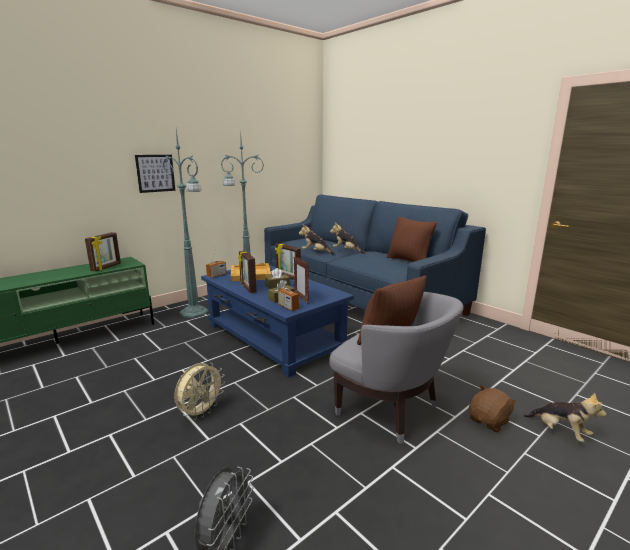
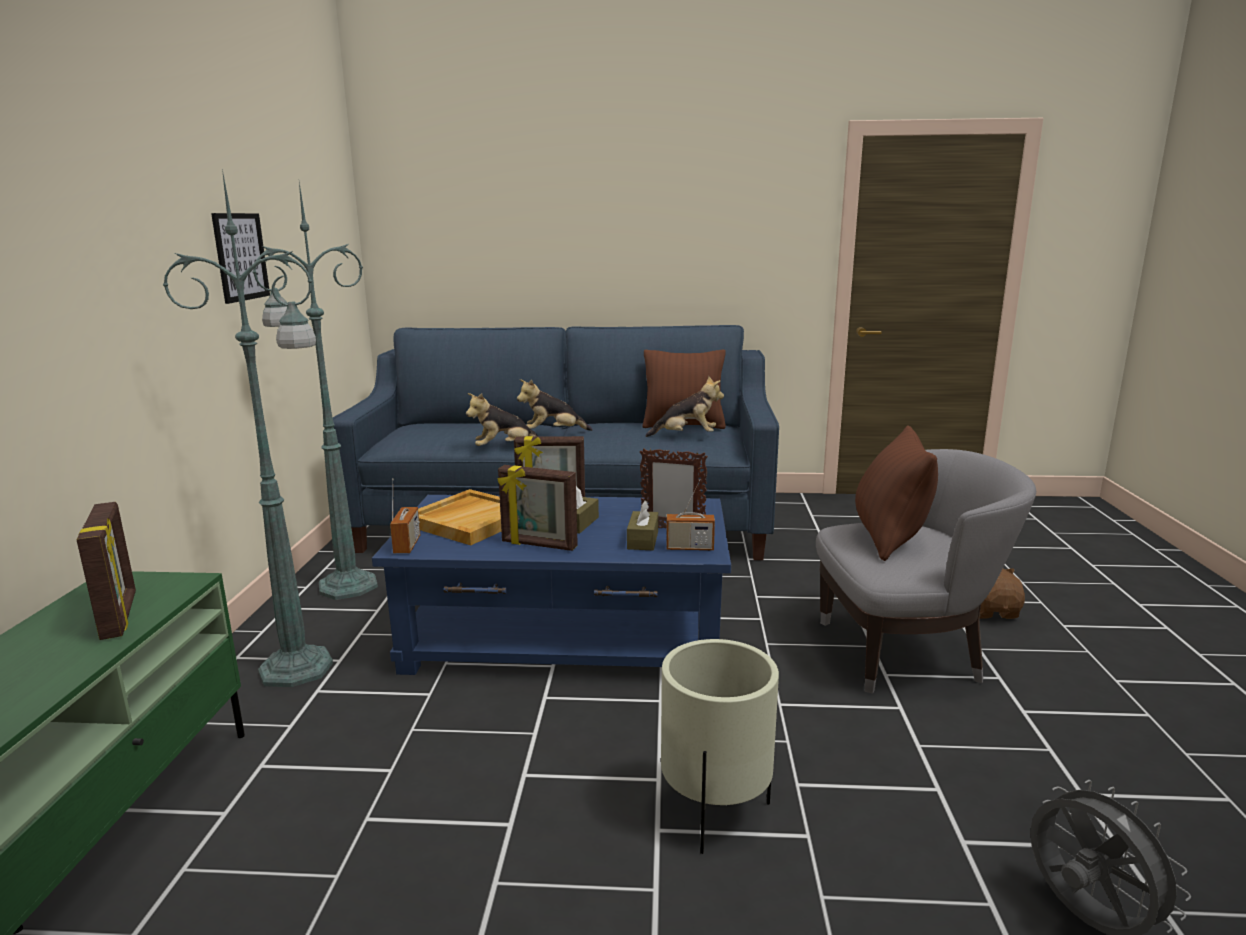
camera: 45 degrees left, 0 degrees up
picture [135,155,175,193] -> picture moved to [211,213,270,304]
beige fan [174,362,225,420] -> beige planter [661,639,779,854]
plush toy [523,392,606,442] -> plush toy moved to [645,376,724,437]

